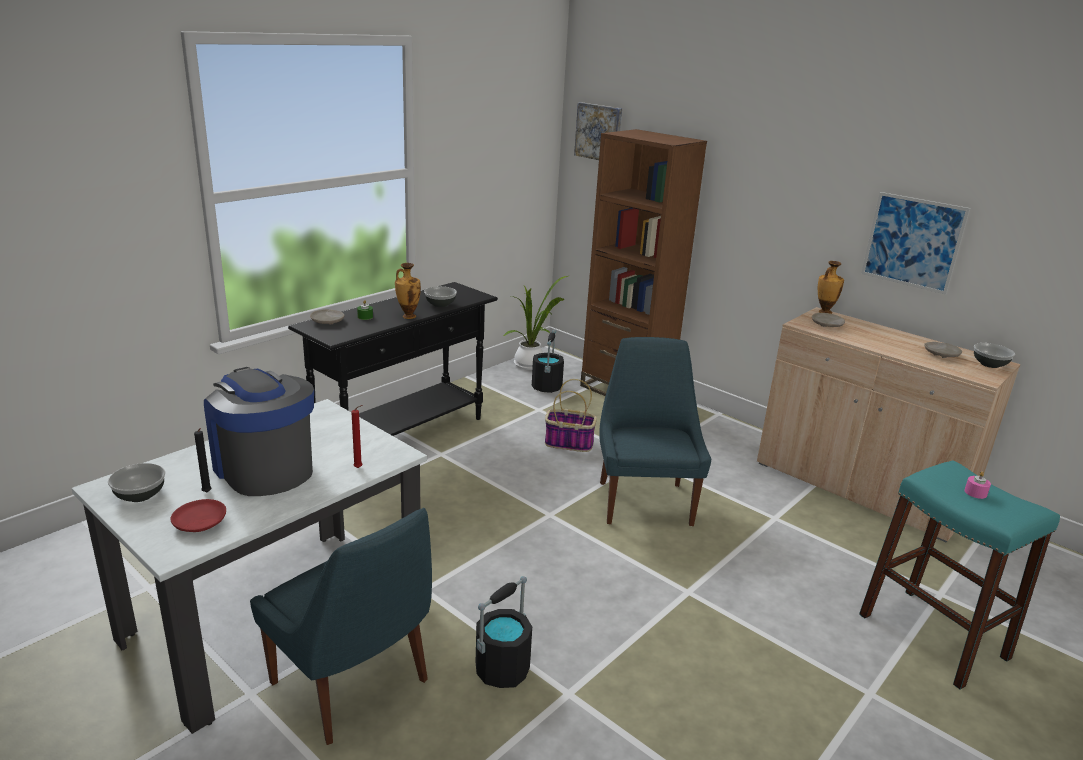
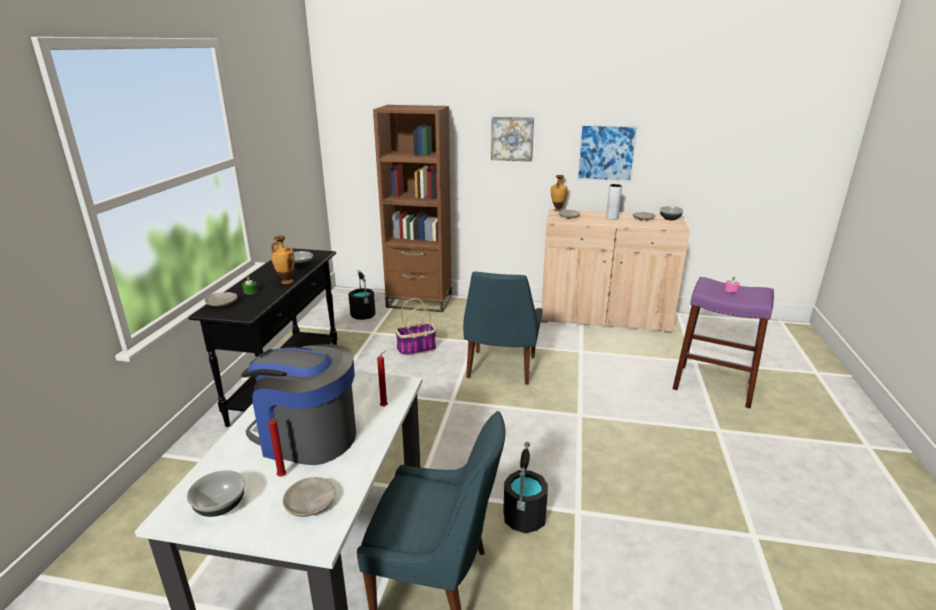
camera: 30 degrees left, 0 degrees up
red plate [171,499,226,532] -> beige plate [283,477,336,517]
black candle [194,428,212,492] -> red candle [268,416,286,477]
potted plant [503,276,568,370] -> none
picture [574,102,622,160] -> picture moved to [491,117,534,162]
blue chair [599,337,712,526] -> blue chair turned 135 degrees counterclockwise [463,271,543,385]
turquoise stool [859,460,1060,690] -> purple stool [672,277,774,409]
none -> grey vase [606,184,622,220]

